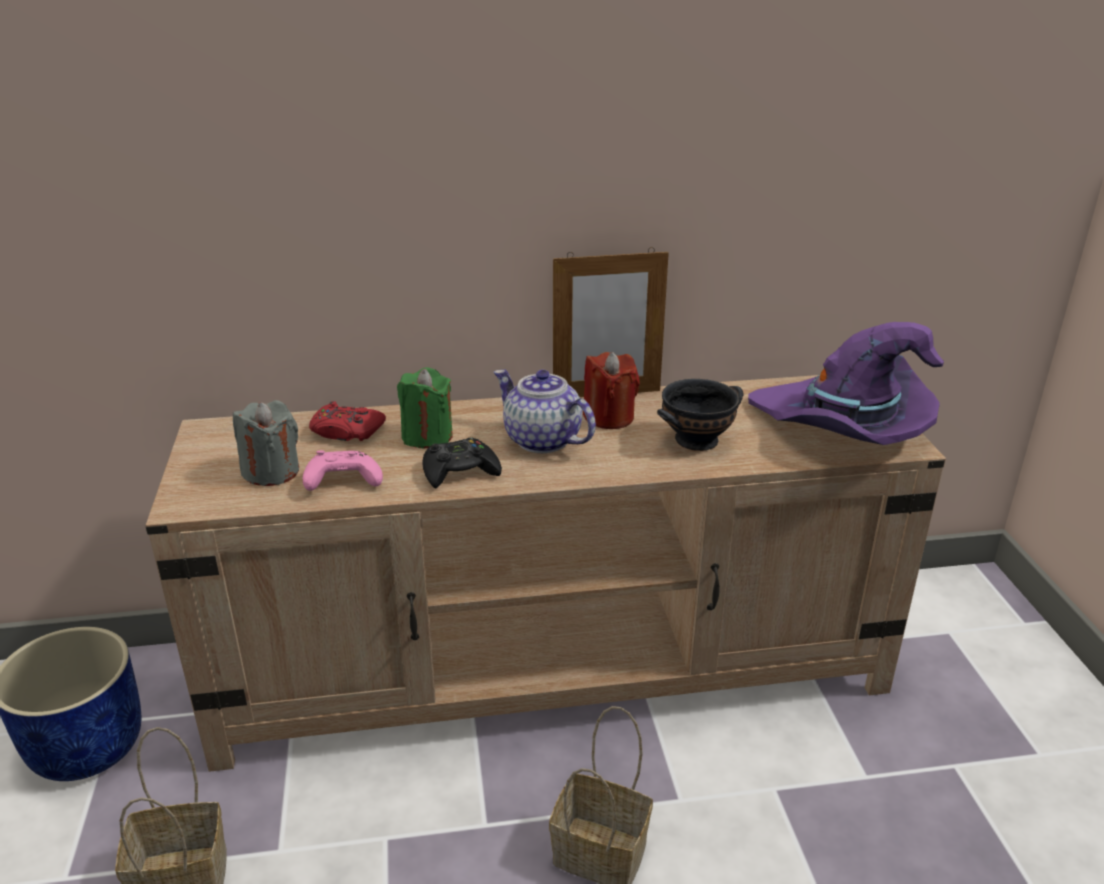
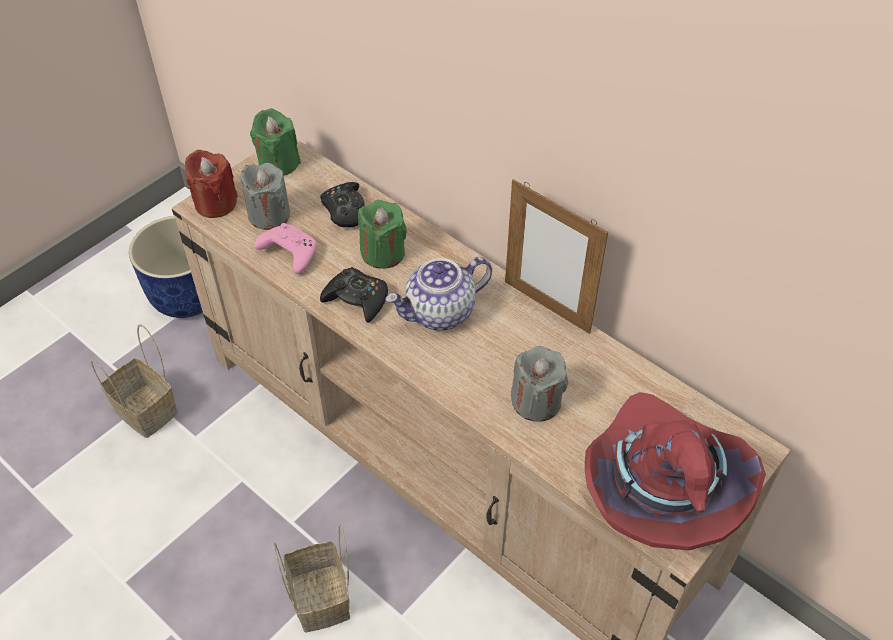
camera: 50 degrees right, 20 degrees up
red game controller [309,401,386,441] -> black game controller [320,182,364,228]
teapot [494,369,596,453] -> teapot turned 120 degrees counterclockwise [385,257,492,330]
red candle [583,352,640,429] -> red candle moved to [185,150,238,218]
black bowl [657,379,744,451] -> grey candle [511,346,568,422]
purple hat [748,322,944,445] -> red hat [585,392,766,550]
none -> green candle [250,109,301,176]

